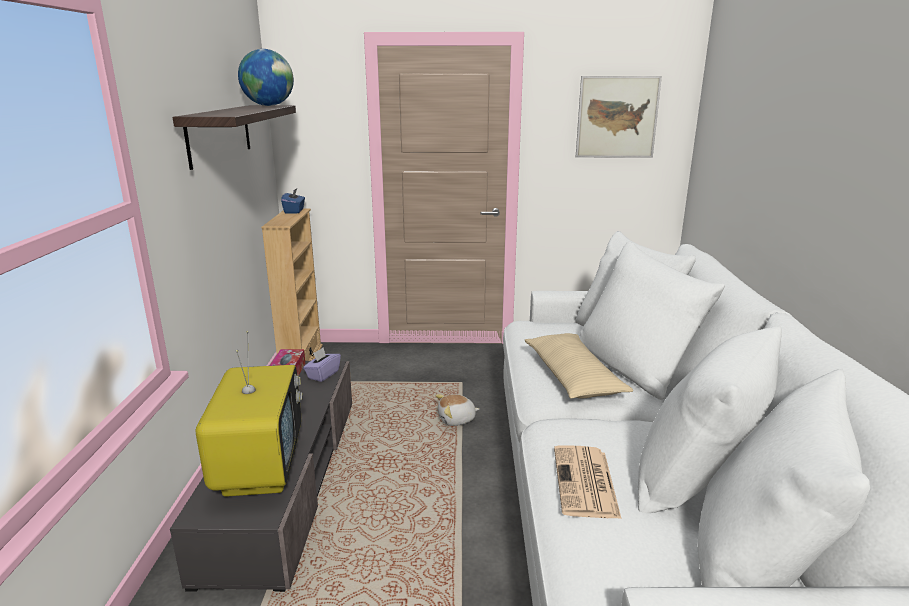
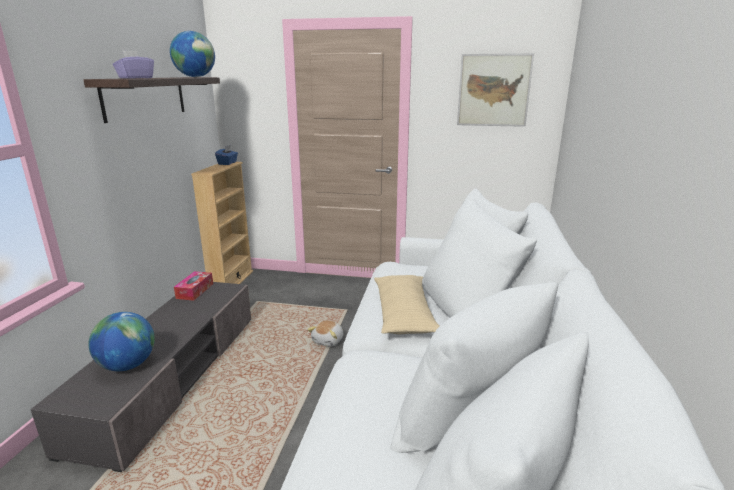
camera: 10 degrees right, 0 degrees up
television [196,331,302,497] -> globe [88,312,155,371]
purple tissue box [303,347,341,382] -> purple tissue box moved to [113,50,154,79]
plush toy [436,394,479,426] -> plush toy turned 60 degrees counterclockwise [307,320,343,347]
newspaper [554,445,622,519] -> none

